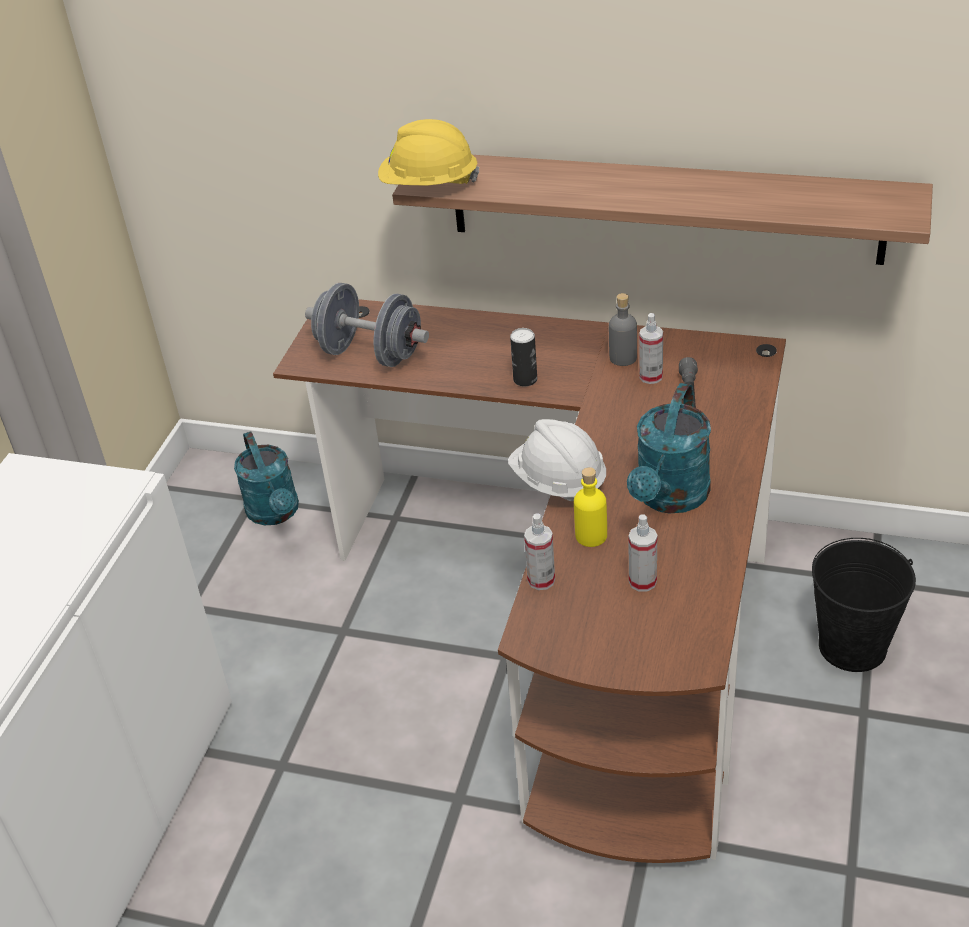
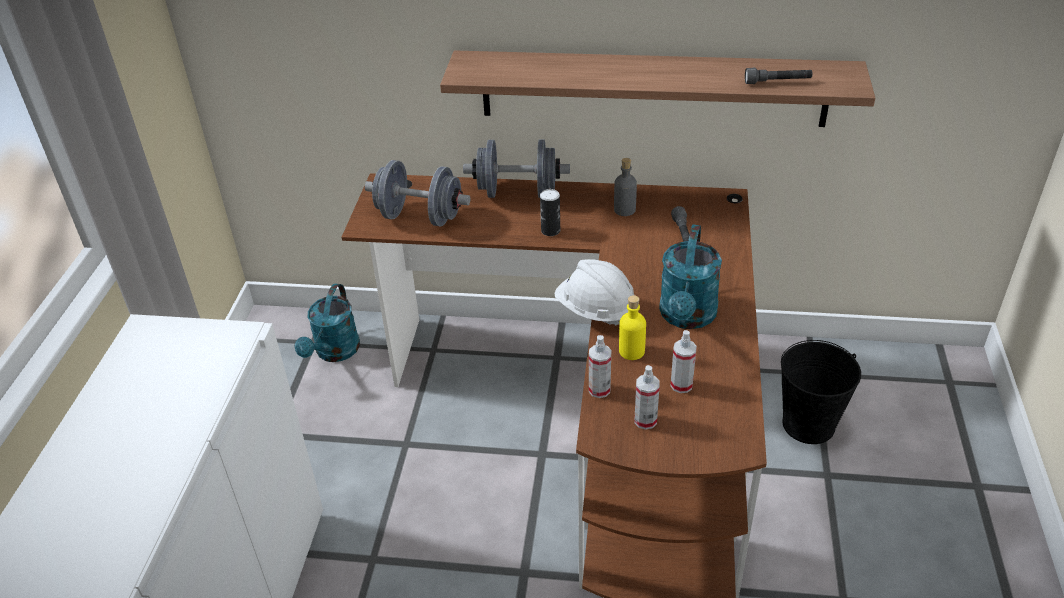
camera: 10 degrees left, 0 degrees up
turquoise watering can [234,431,299,525] -> turquoise watering can turned 45 degrees clockwise [295,283,360,362]
yellow hard hat [378,119,479,186] -> none
spray bottle [639,313,663,384] -> spray bottle moved to [634,365,660,430]
none -> grey dumbbell [463,140,570,198]
none -> grey flashlight [745,67,812,84]

